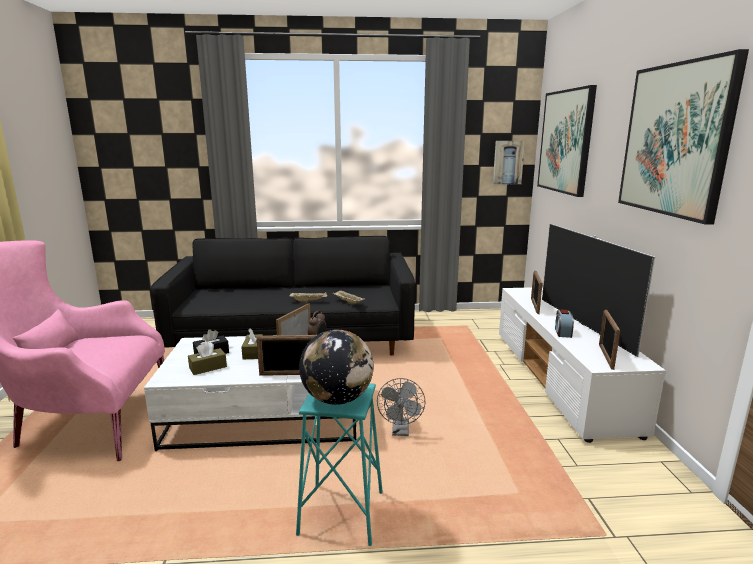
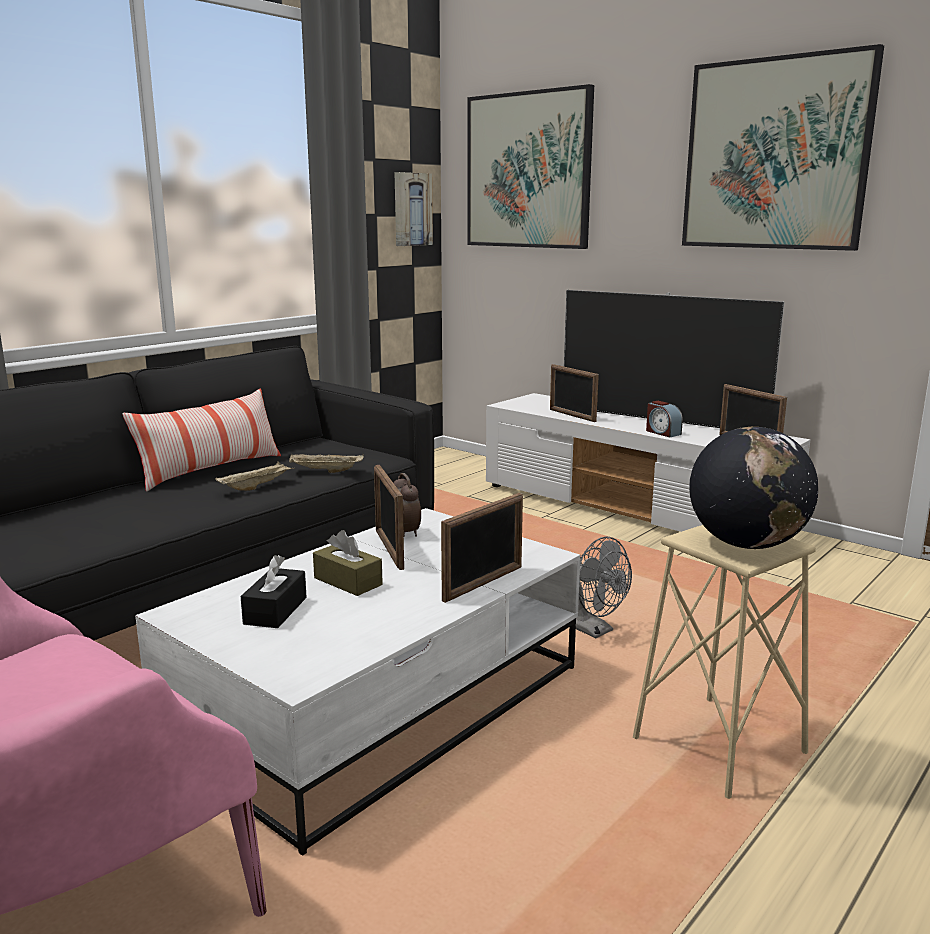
camera: 45 degrees left, 0 degrees up
brown tissue box [188,341,227,375] -> none
turquoise stool [296,383,383,546] -> beige stool [633,525,816,799]
none -> pillow [122,388,281,492]

